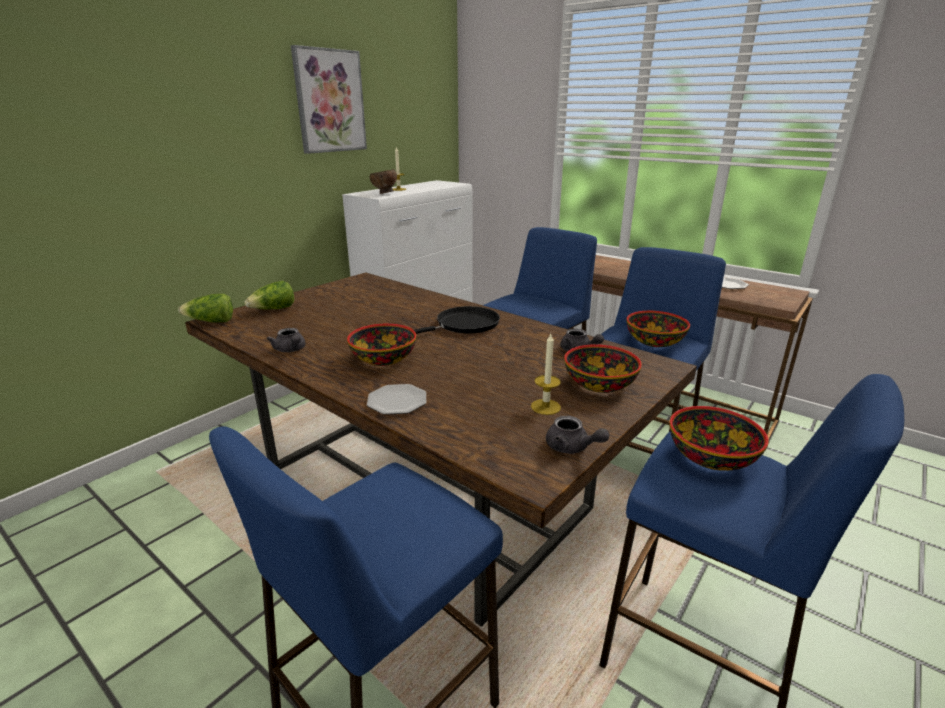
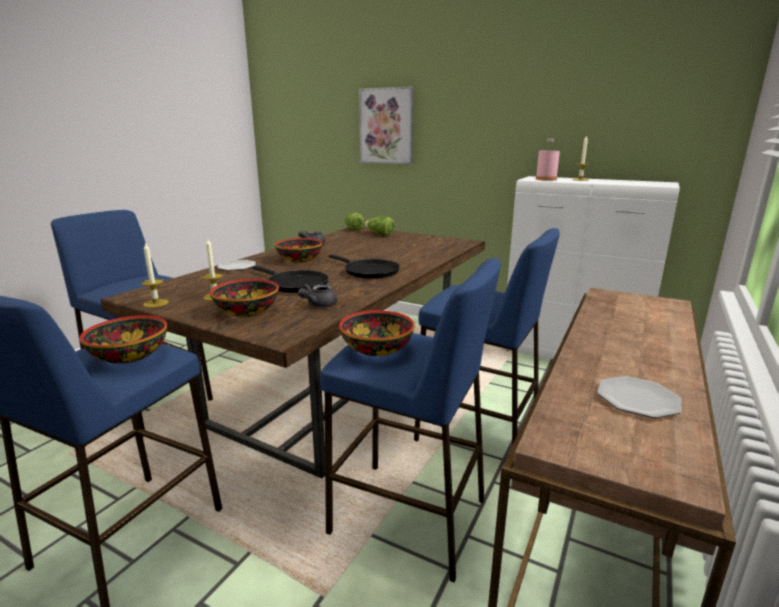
camera: 80 degrees right, 5 degrees down
picture [291,45,367,154] -> picture moved to [359,86,414,165]
brown bowl [370,169,397,194] -> pink bottle [536,138,560,181]
grey teapot [546,416,609,454] -> candle [141,242,169,308]
none -> black frying pan [253,266,329,293]

